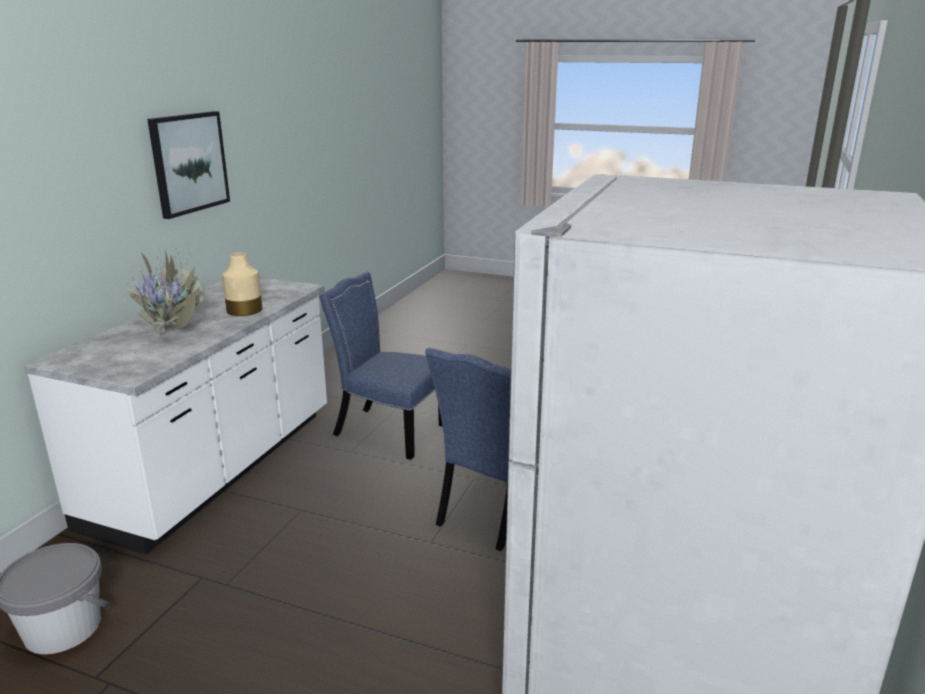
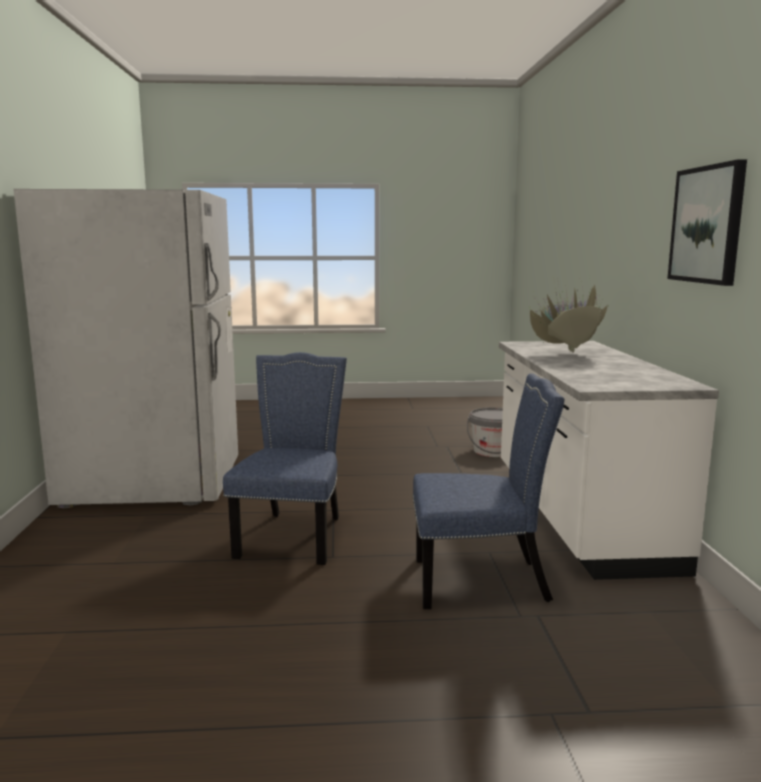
camera: 155 degrees right, 10 degrees down
beige vase [222,252,262,316] -> none

